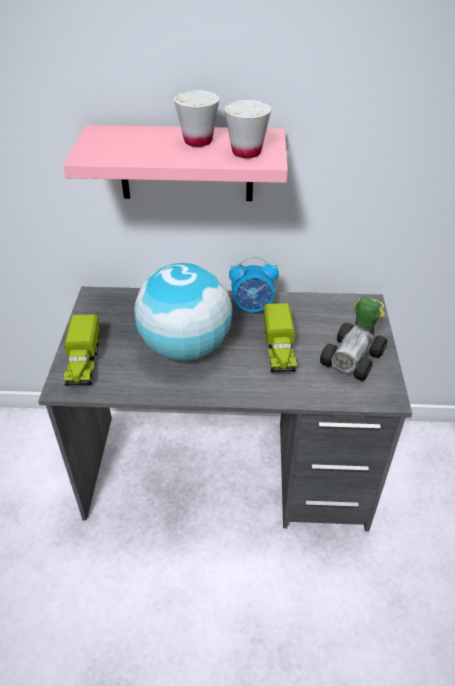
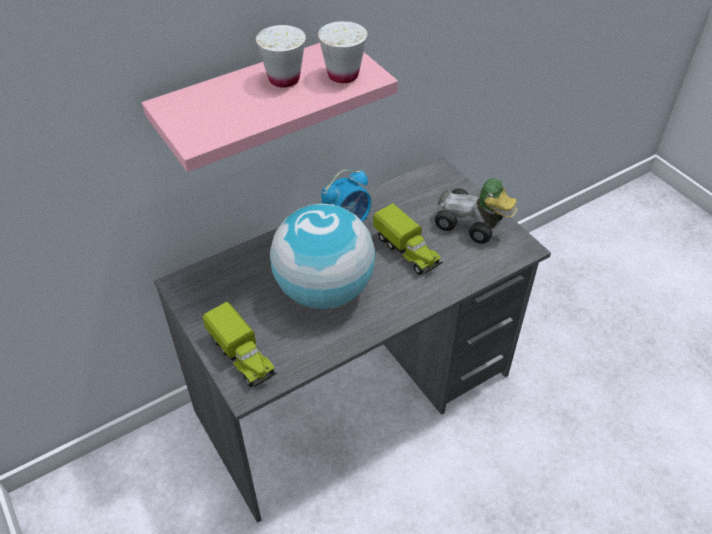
camera: 35 degrees left, 5 degrees up
toy car [320,297,387,381] -> toy car turned 120 degrees clockwise [435,178,517,244]

